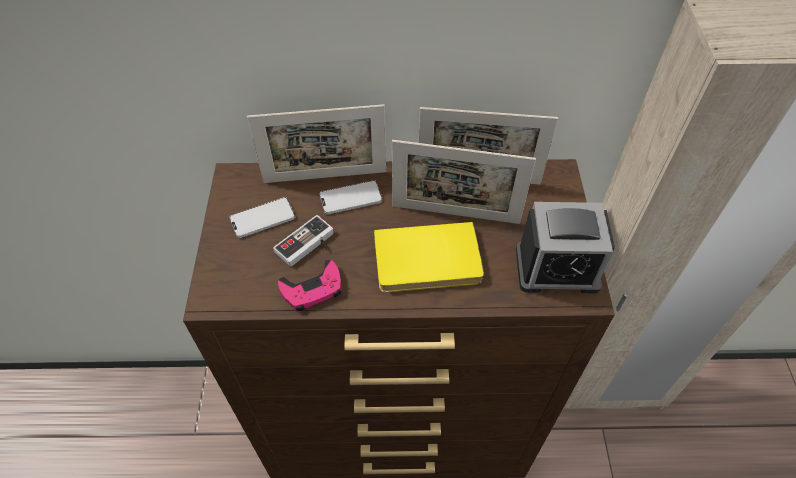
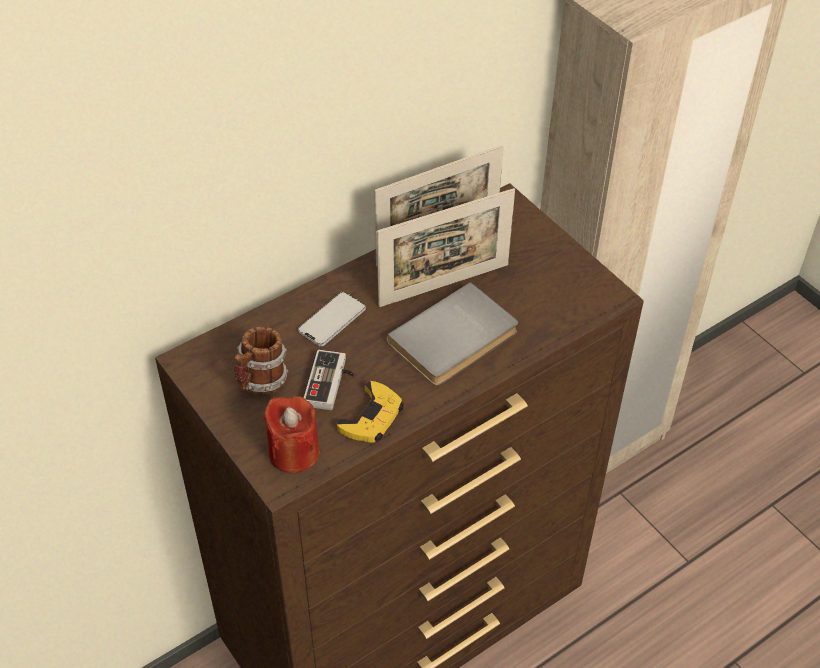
camera: 35 degrees left, 5 degrees down
phone [230,197,295,238] -> mug [234,327,288,395]
picture frame [247,104,386,183] -> none
pink game controller [278,259,341,311] -> yellow game controller [337,381,404,443]
yellow book [374,222,484,292] -> grey book [387,282,518,386]
alarm clock [516,202,615,294] -> none
none -> red candle [263,396,319,473]

